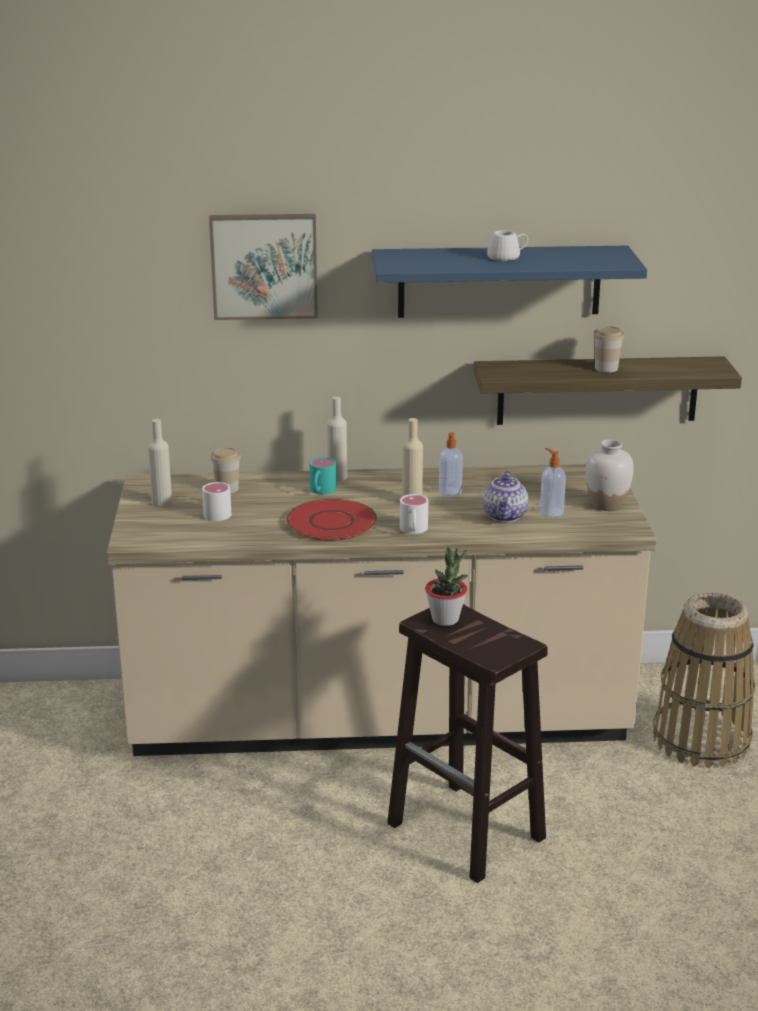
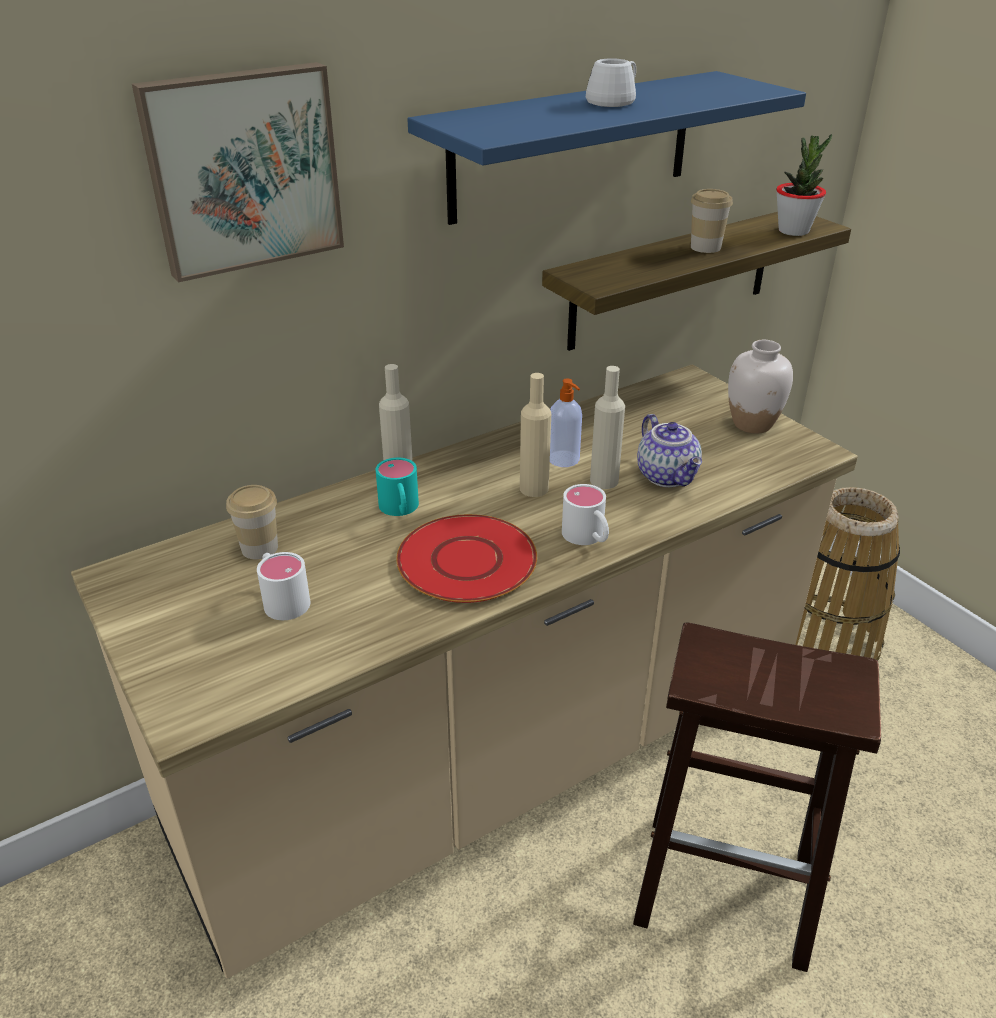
camera: 30 degrees left, 10 degrees up
beige bottle [148,419,172,507] -> beige bottle moved to [590,366,625,489]
potted plant [425,546,468,626] -> potted plant moved to [776,134,832,236]
soap dispenser [540,448,566,517] -> none

